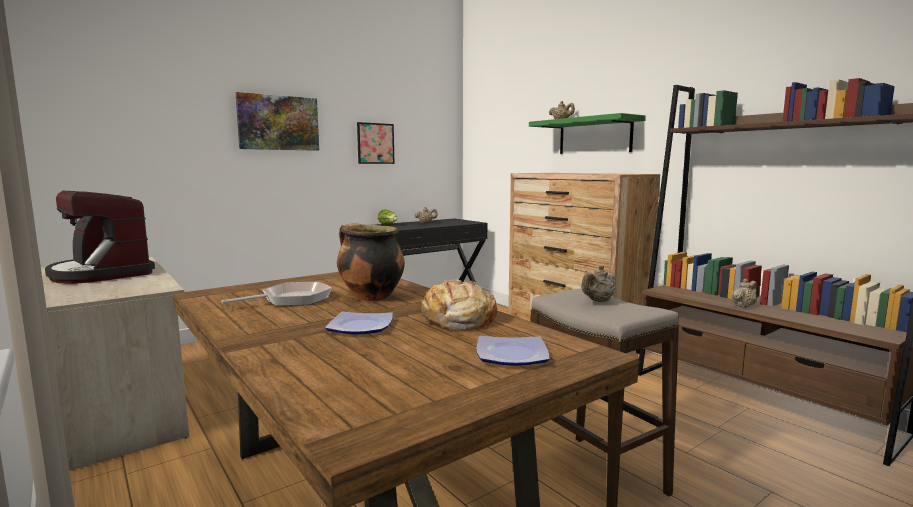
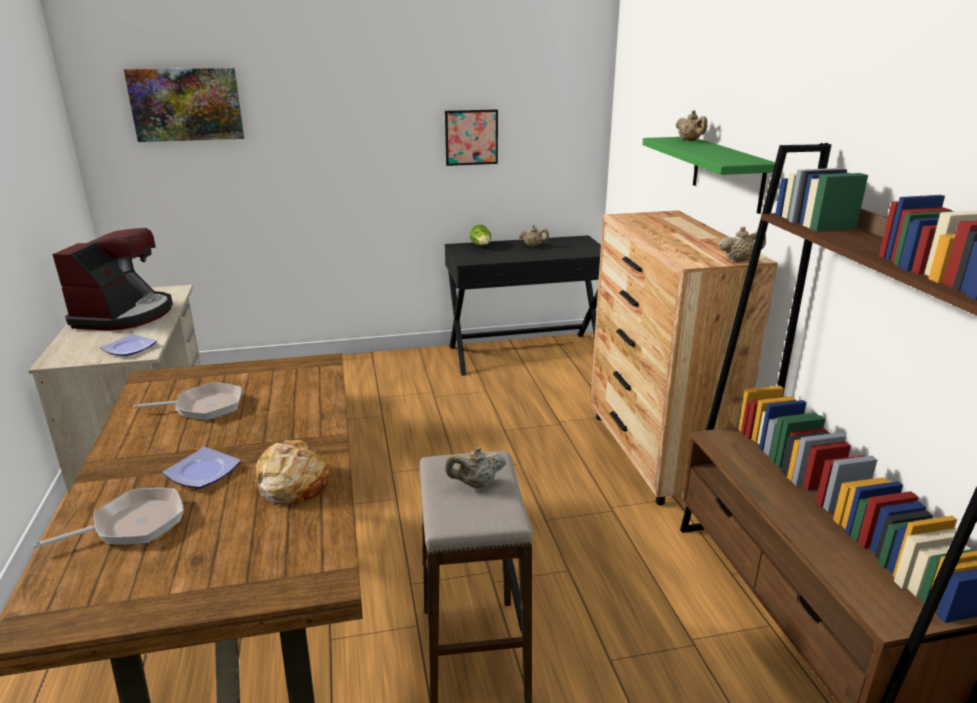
camera: 25 degrees right, 15 degrees up
coffee machine [45,190,155,284] -> coffee machine turned 150 degrees counterclockwise [52,228,173,331]
picture [235,92,319,151] -> picture moved to [124,68,244,142]
cooking pot [337,223,405,301] -> none
plate [476,336,549,366] -> plate moved to [100,334,157,356]
beige teapot [732,279,758,308] -> beige teapot moved to [719,226,766,262]
none -> frying pan [33,488,184,548]

